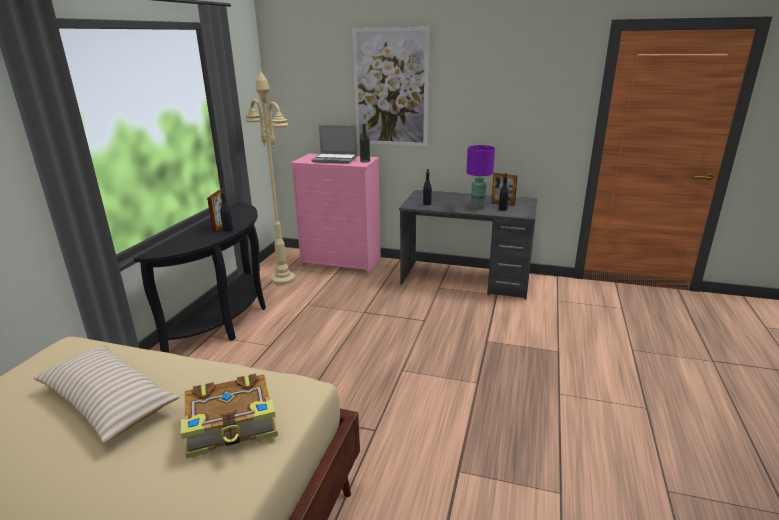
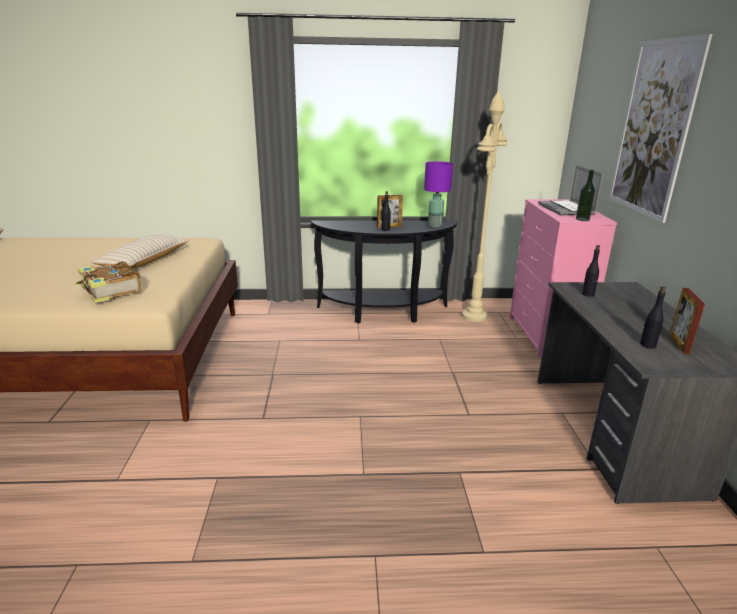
camera: 70 degrees right, 0 degrees up
purple table lamp [467,145,495,210] -> purple table lamp moved to [424,161,453,228]

